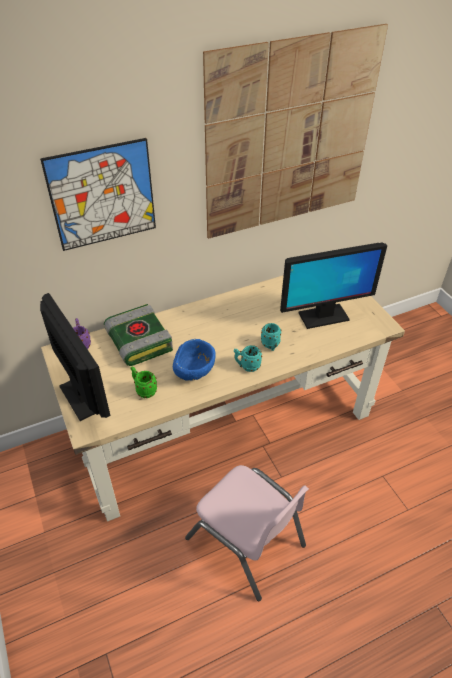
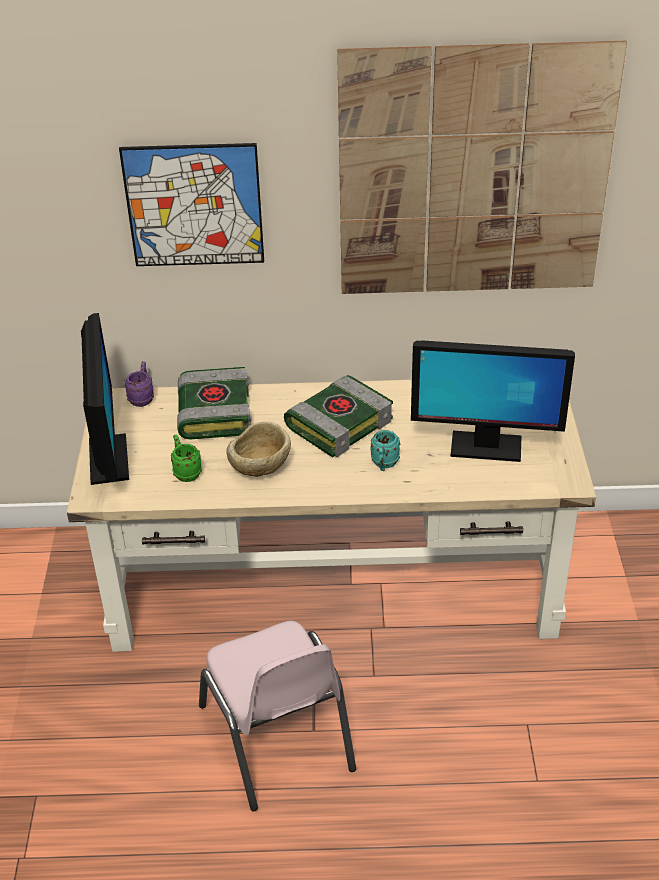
camera: 25 degrees right, 5 degrees down
blue bowl [173,339,216,381] -> beige bowl [226,422,291,477]
turquoise mug [234,345,262,372] -> none
none -> book [284,375,393,458]

